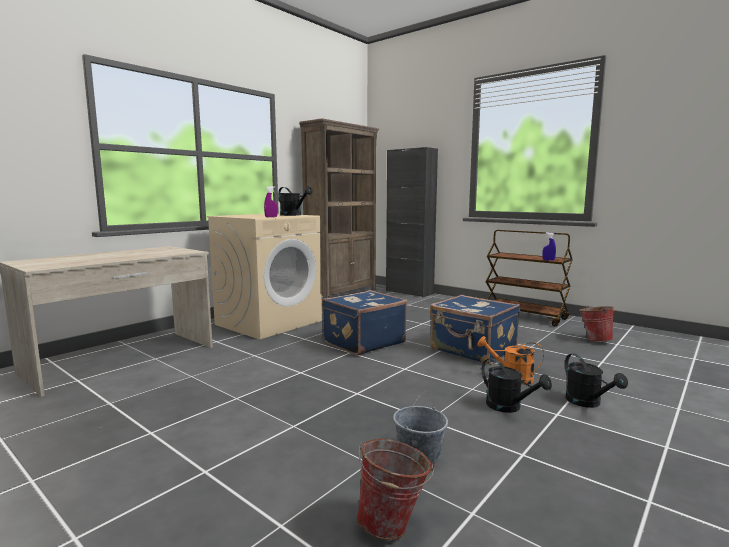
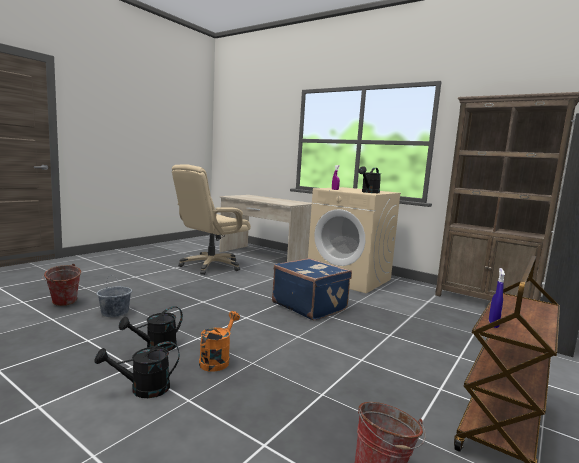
camera: 85 degrees right, 0 degrees up
blue suitcase [430,295,520,365] -> none
none -> beige office chair [172,164,251,275]

